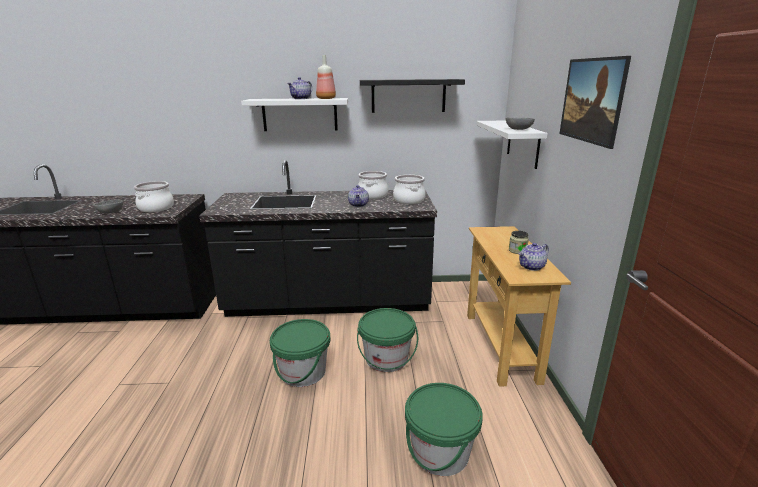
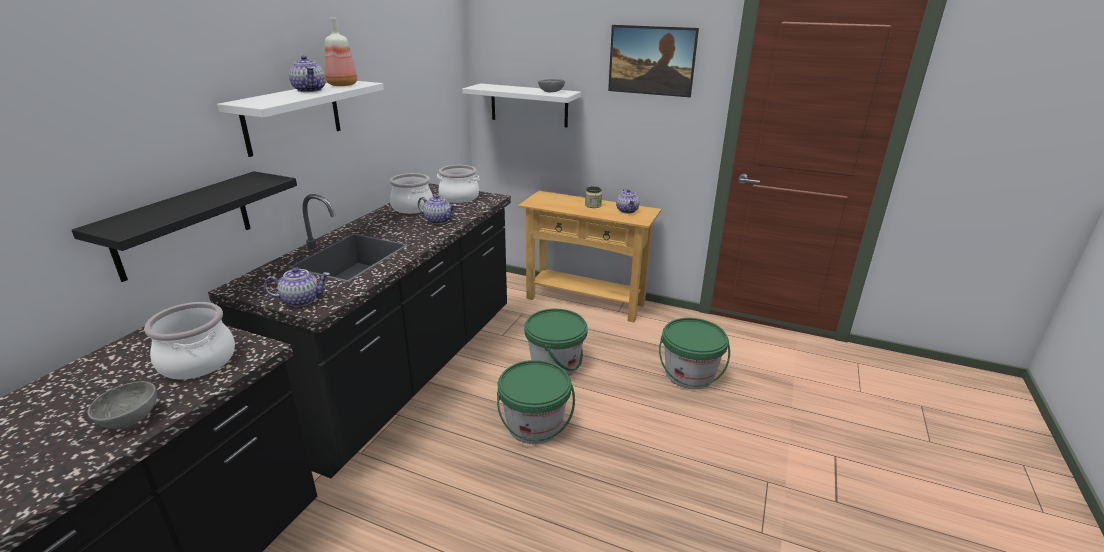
camera: 65 degrees left, 5 degrees up
black shelf [360,79,465,113] -> black shelf moved to [71,171,297,282]
none -> teapot [264,267,330,307]

